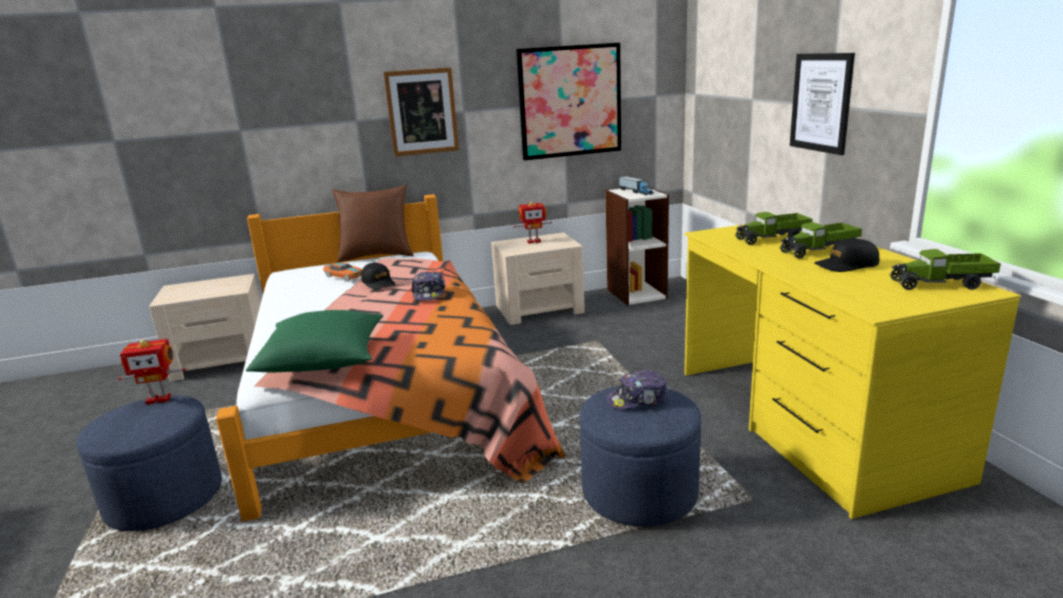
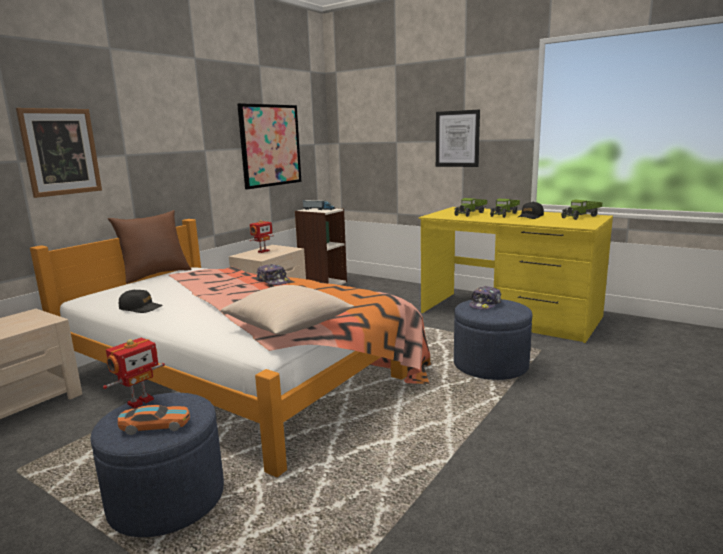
camera: 40 degrees left, 5 degrees down
green pillow [246,310,383,372] -> beige pillow [220,285,354,335]
toy car [323,262,362,281] -> toy car moved to [118,405,190,435]
black cap [362,263,395,289] -> black cap moved to [119,290,163,313]
picture [383,67,459,157] -> picture moved to [16,108,102,198]

